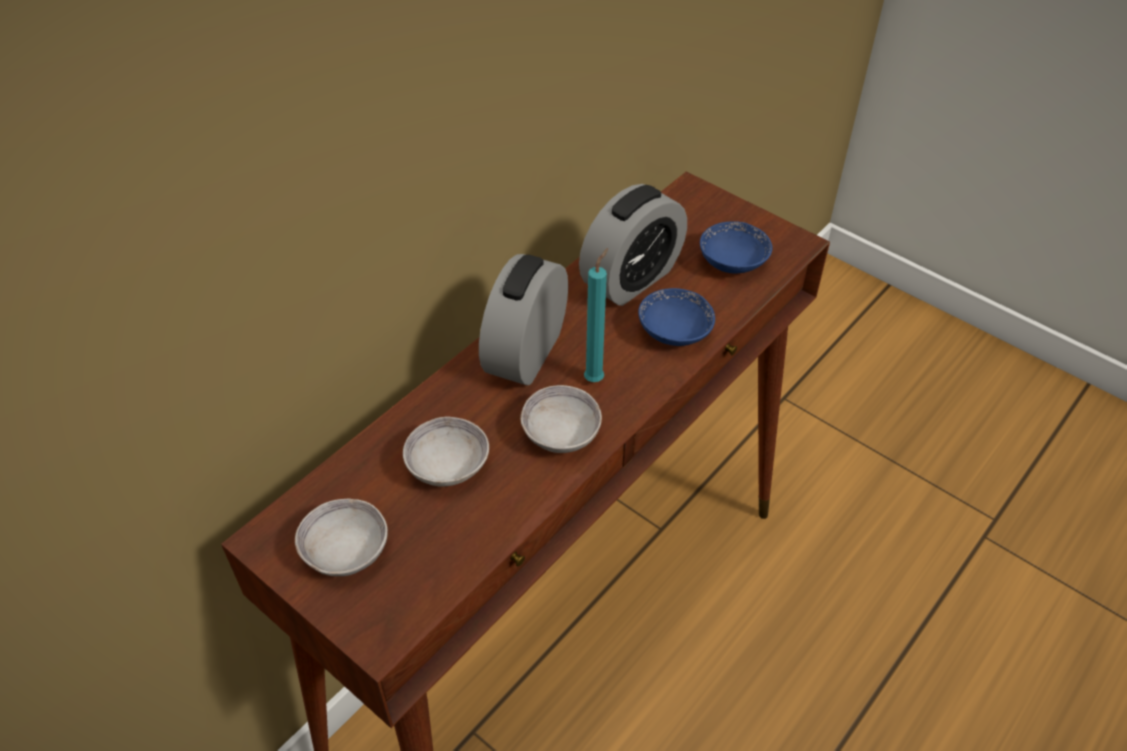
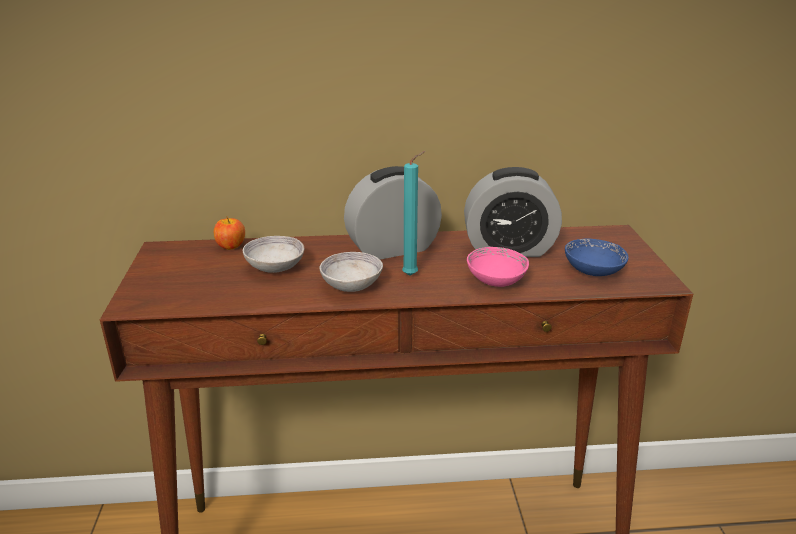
camera: 45 degrees right, 20 degrees down
grey bowl [295,499,388,576] -> none
blue bowl [638,288,715,346] -> pink bowl [467,247,529,287]
none -> apple [214,217,245,250]

